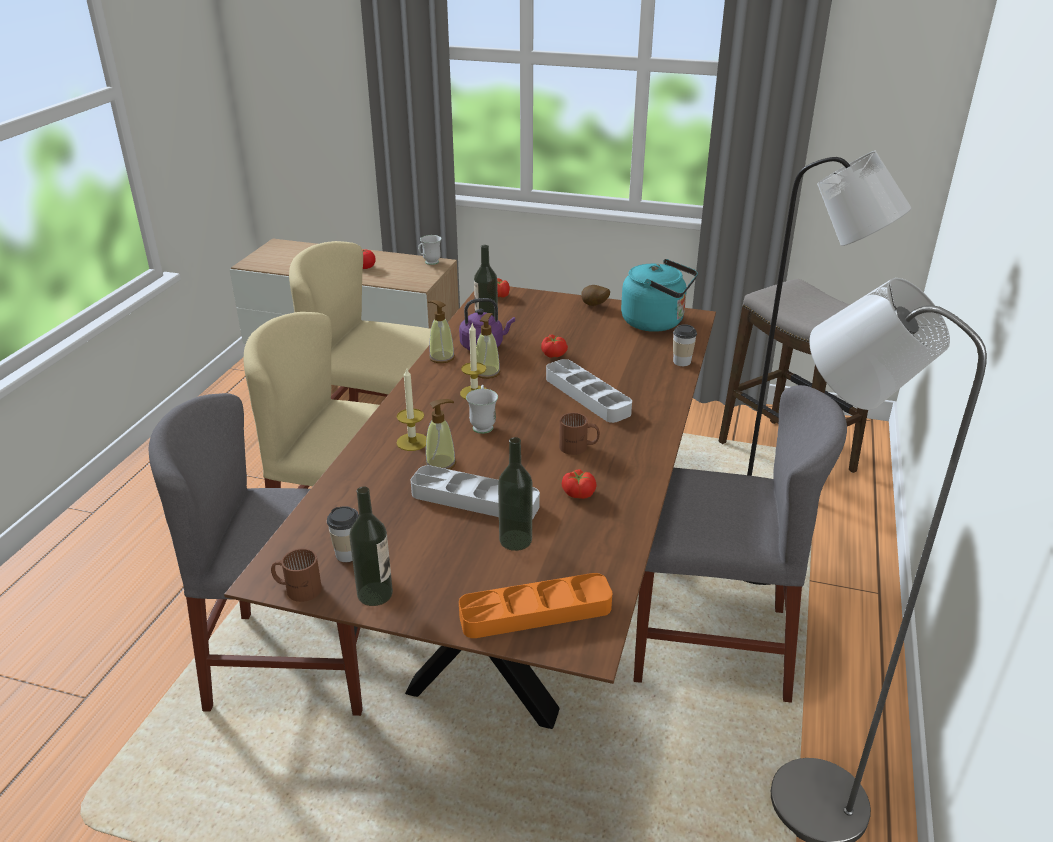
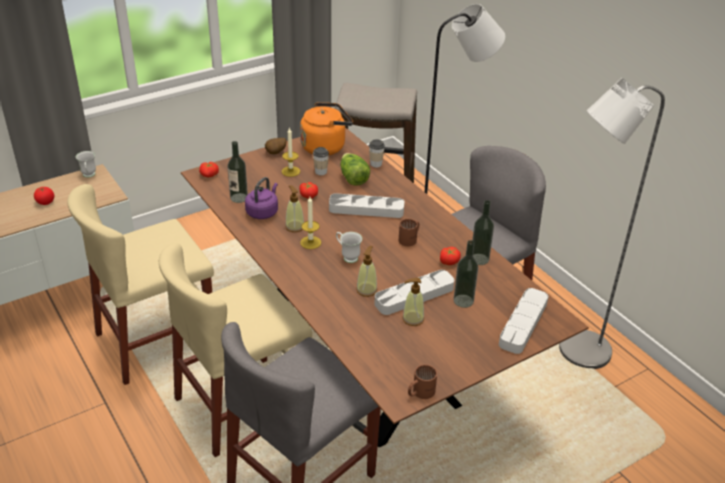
camera: 50 degrees left, 5 degrees up
cup [327,506,359,562] -> cup moved to [313,147,329,175]
bottle [349,487,393,606] -> bottle moved to [472,200,494,265]
candle [397,367,427,451] -> candle moved to [282,127,300,177]
soap dispenser [428,300,455,363] -> soap dispenser moved to [402,278,424,326]
orange tray [459,573,612,638] -> grey tray [499,288,549,354]
turquoise kettle [621,259,698,332] -> orange kettle [300,103,353,155]
none -> lettuce [340,153,370,186]

